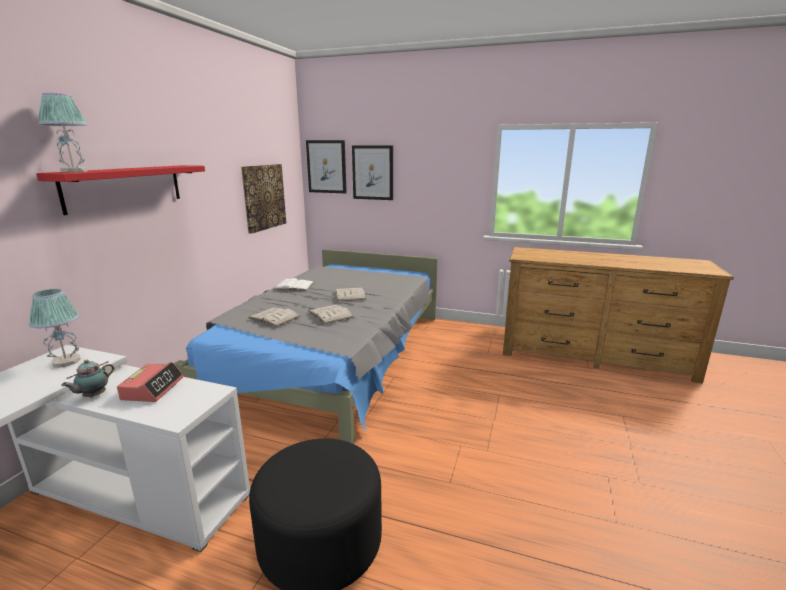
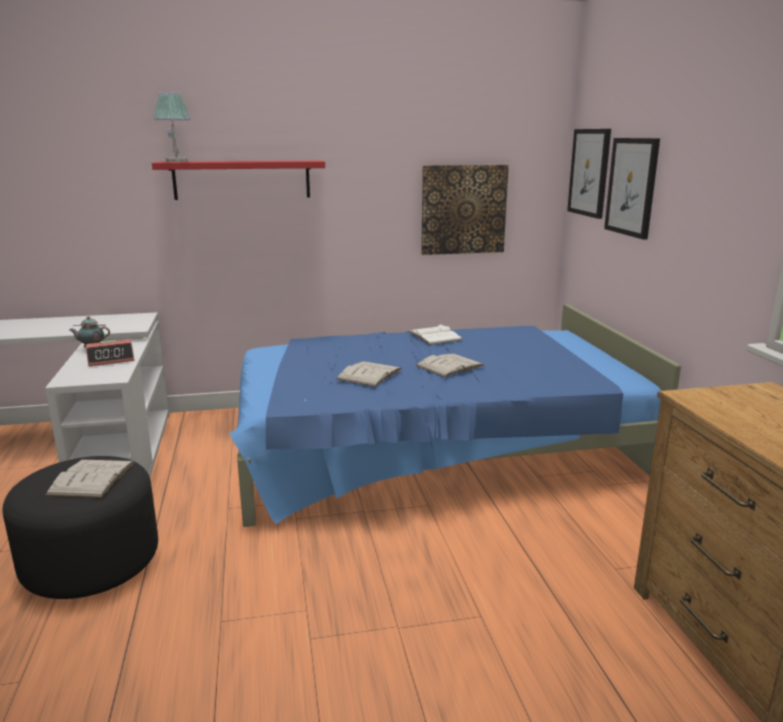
camera: 60 degrees right, 0 degrees up
table lamp [29,289,81,368] -> none
grey bed [174,249,438,444] -> blue bed [229,304,681,527]
white book [248,307,300,327] -> white book moved to [45,459,134,498]

